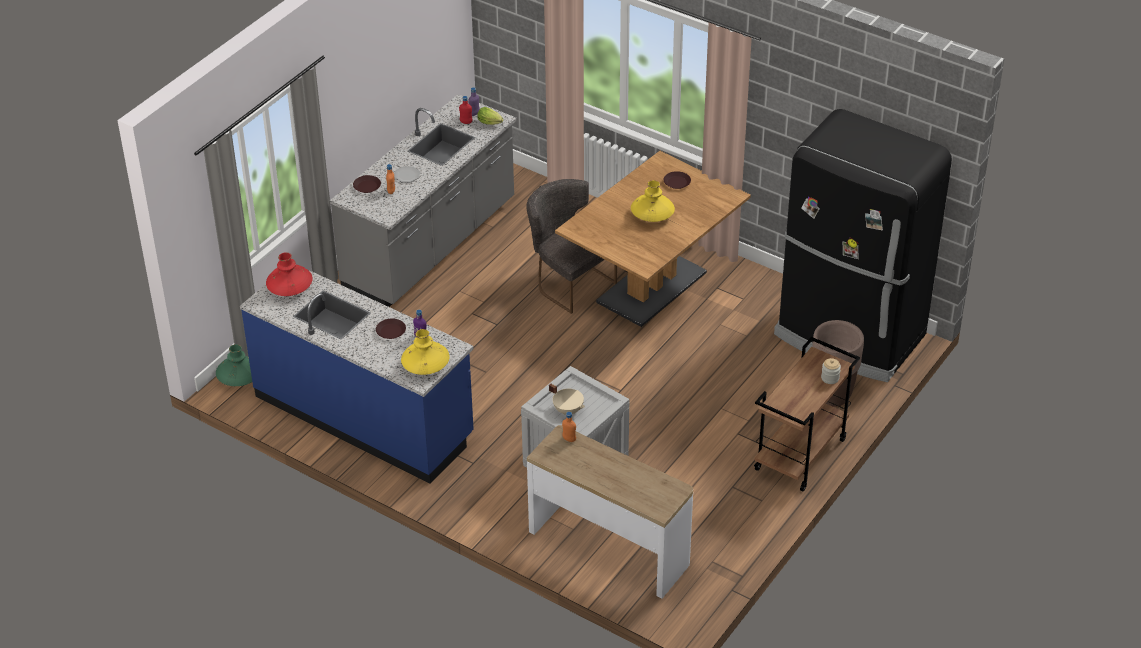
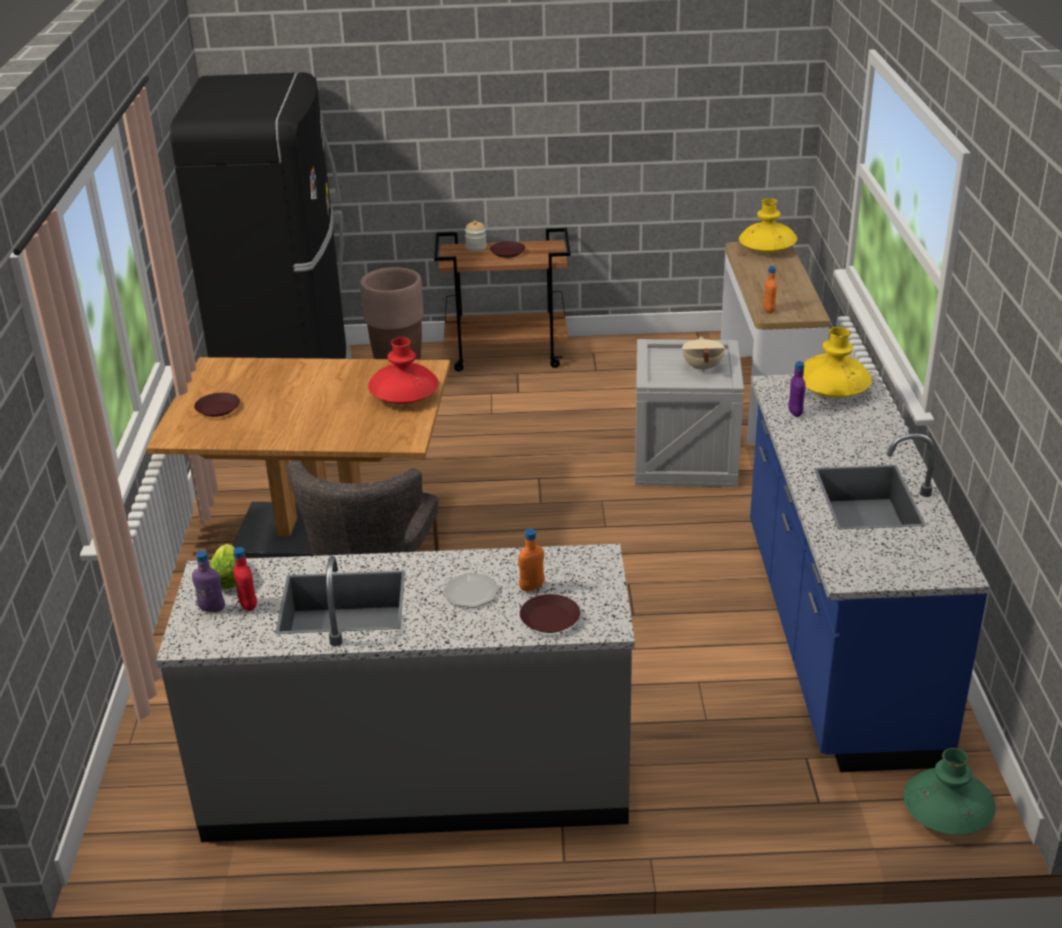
camera: 125 degrees left, 10 degrees down
red vase [266,252,313,296] -> red vase moved to [368,337,439,404]
brown plate [376,318,406,339] -> brown plate moved to [490,241,525,258]
yellow vase [631,180,675,222] -> yellow vase moved to [739,198,797,253]

